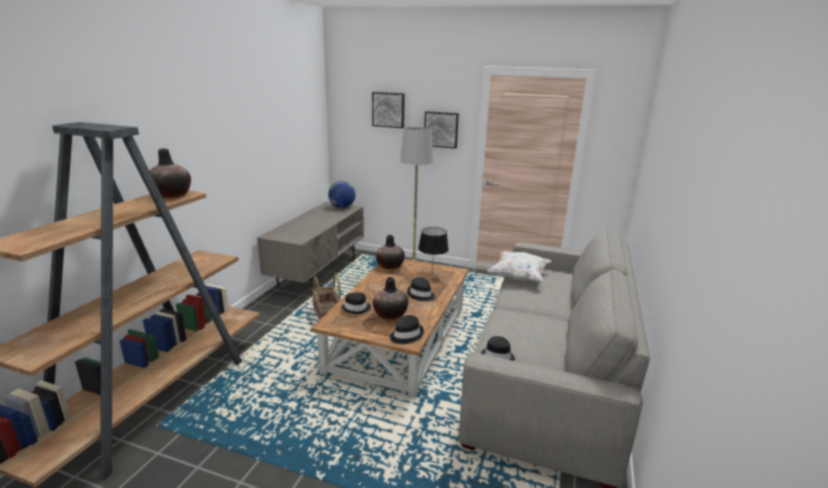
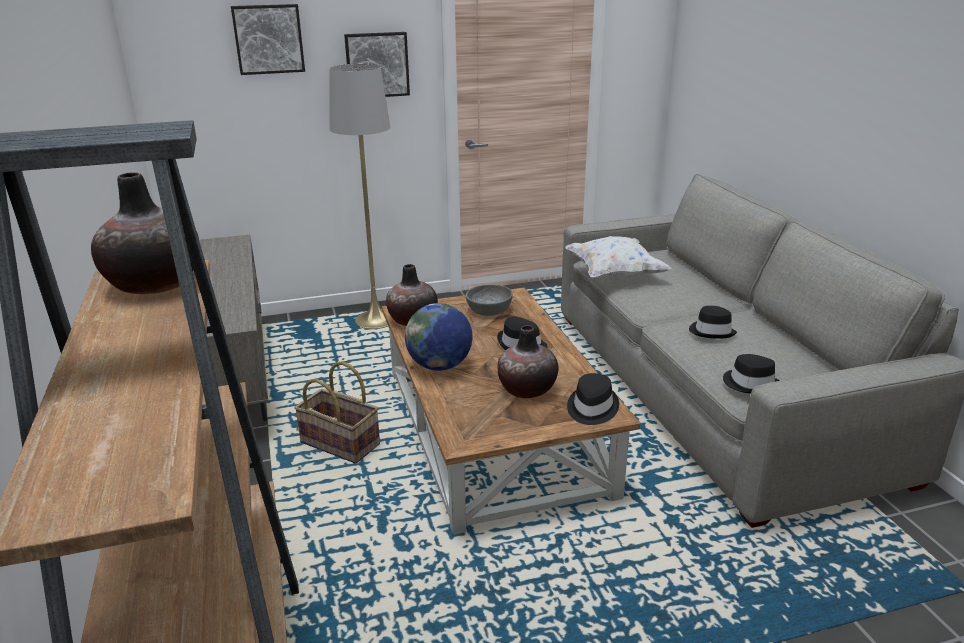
camera: 35 degrees left, 5 degrees up
globe [328,181,356,208] -> globe moved to [405,303,472,371]
black hat [341,292,371,314] -> black hat moved to [689,306,737,339]
black table lamp [418,227,449,274] -> grey bowl [466,284,512,316]

